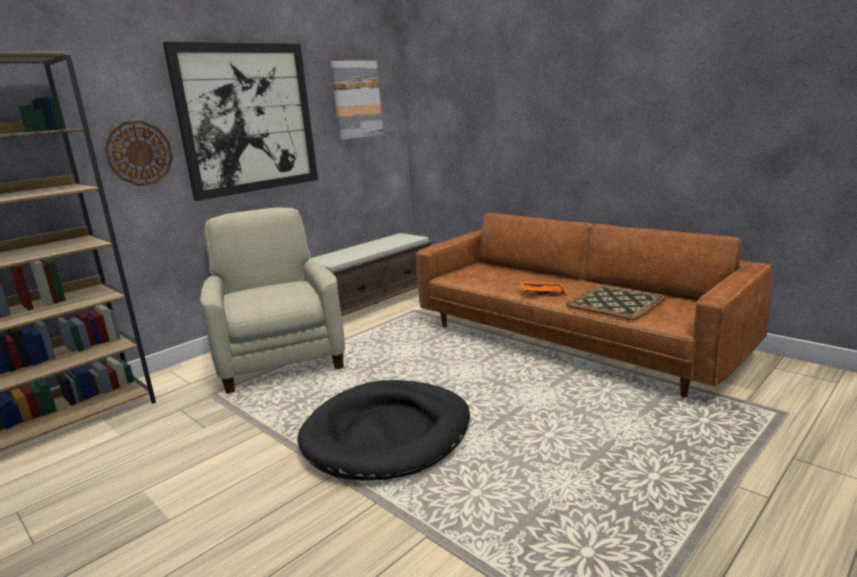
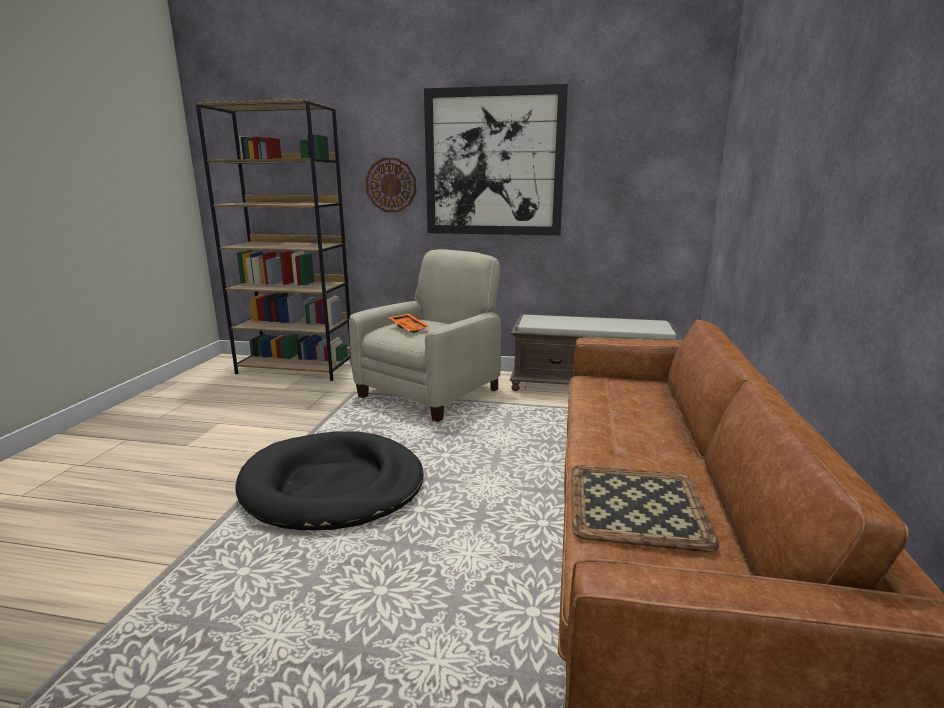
camera: 55 degrees right, 0 degrees up
picture [331,61,384,140] -> none
orange tray [520,282,568,295] -> orange tray moved to [388,314,430,333]

